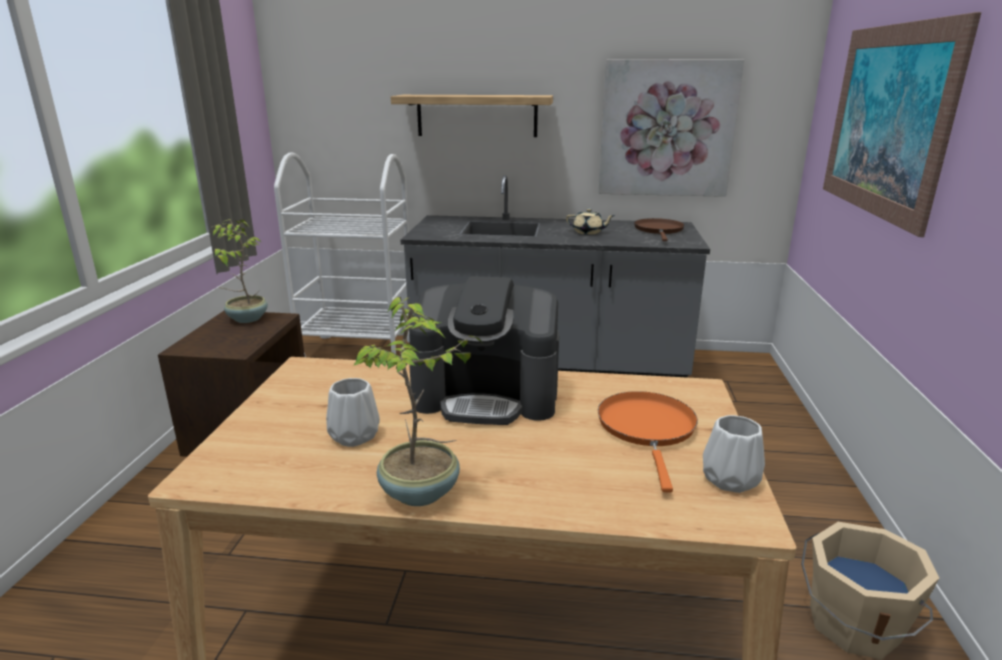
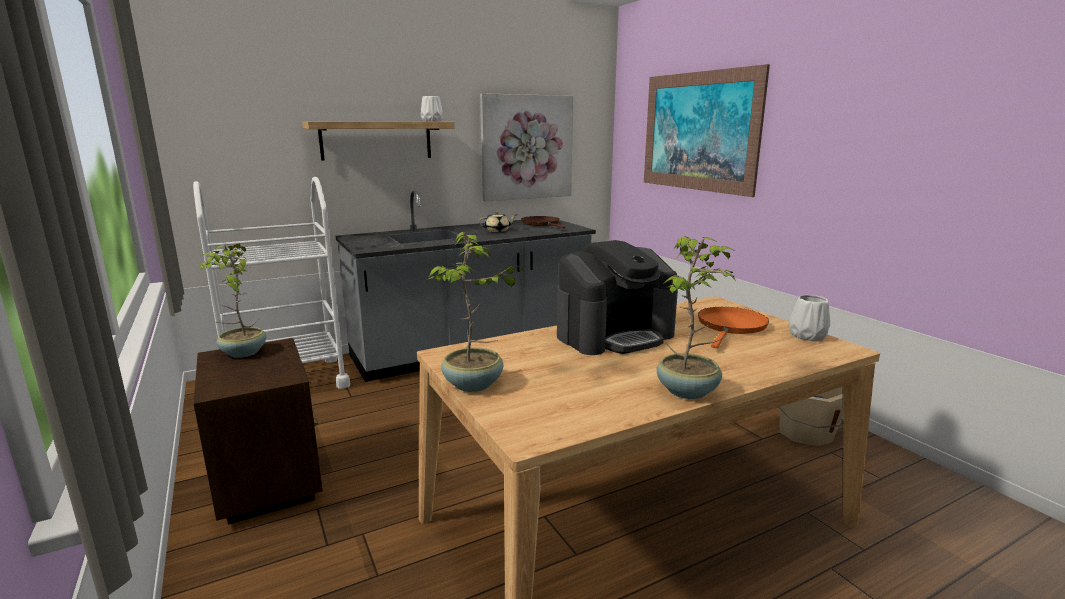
camera: 35 degrees left, 5 degrees down
white vase [326,378,380,447] -> white vase moved to [421,96,443,122]
orange frying pan [598,391,698,493] -> orange frying pan turned 60 degrees clockwise [698,307,769,348]
none -> potted plant [427,232,523,392]

